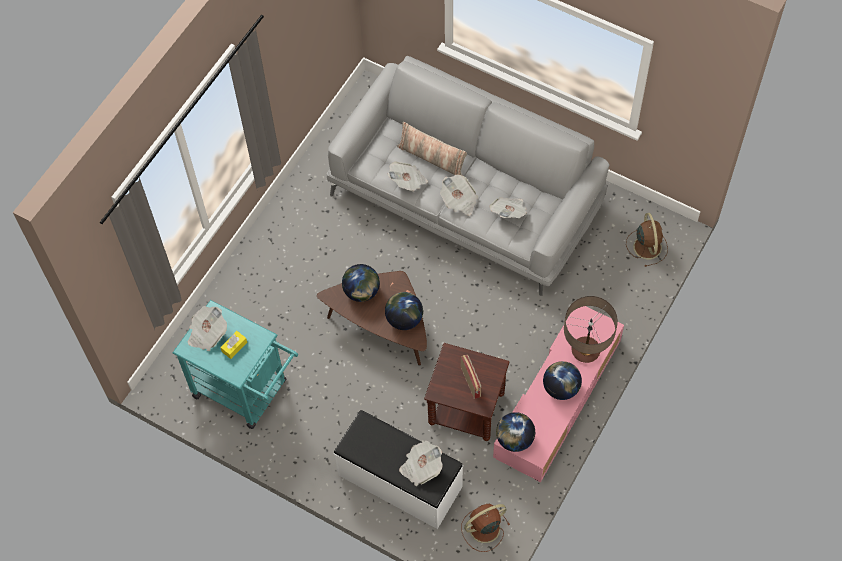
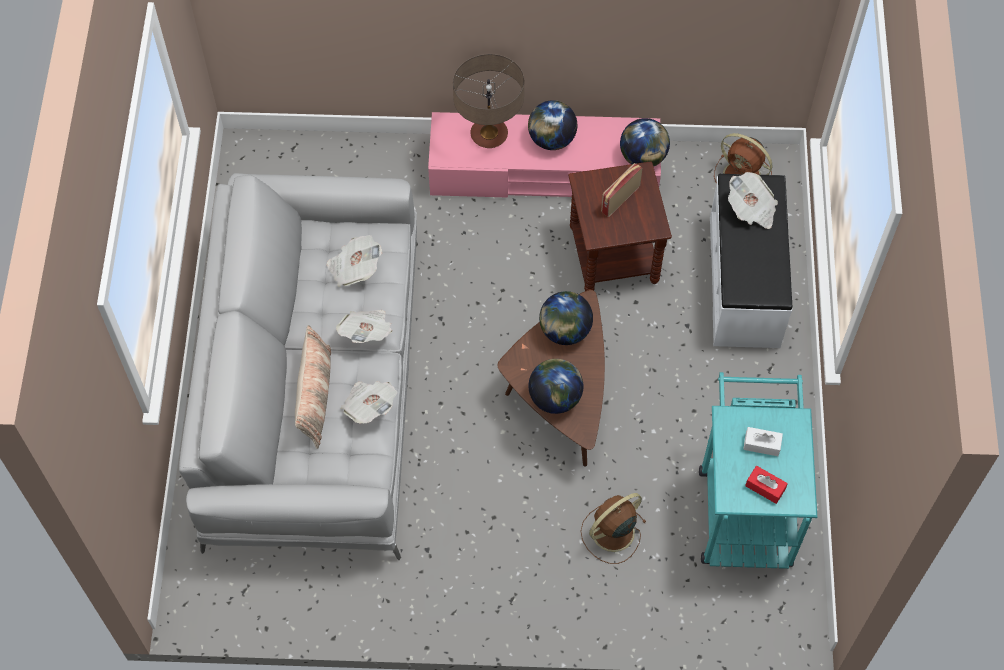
camera: 120 degrees left, 0 degrees up
newspaper [188,306,227,351] -> red tissue box [745,466,788,504]
yellow tissue box [220,331,247,359] -> white tissue box [743,427,783,456]
brown fan [626,213,668,267] -> brown fan moved to [581,493,647,564]

